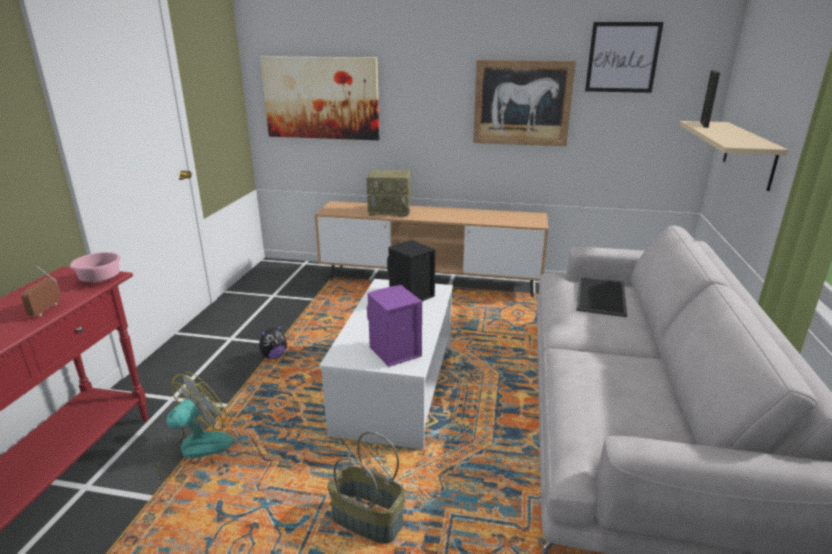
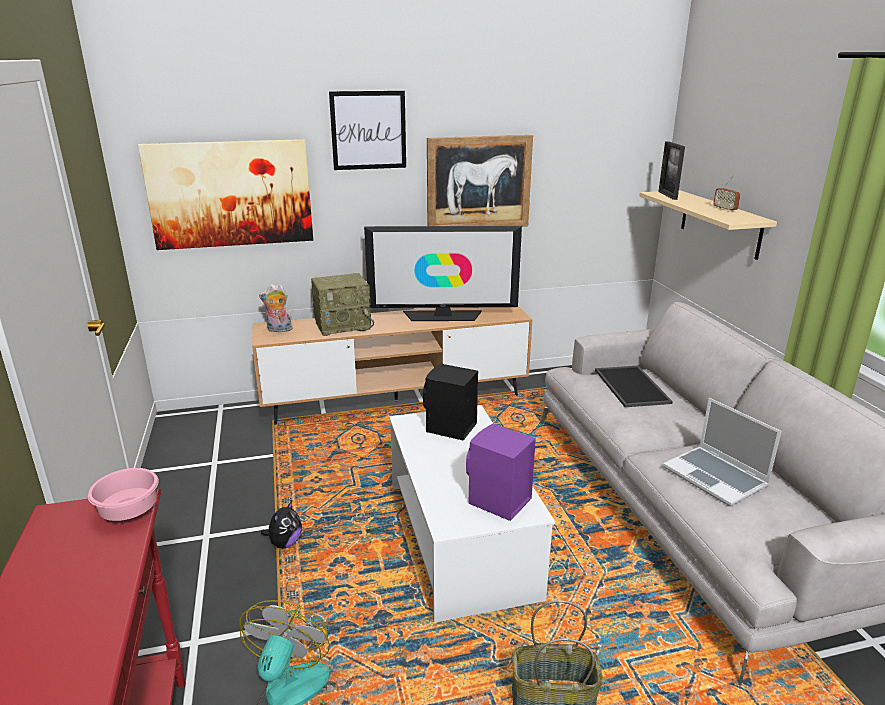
camera: 25 degrees left, 0 degrees up
radio [21,266,61,316] -> radio moved to [713,175,741,212]
picture [585,22,664,93] -> picture moved to [329,91,406,170]
none -> plush toy [259,284,293,332]
none -> television [364,226,522,321]
none -> laptop [663,398,781,506]

